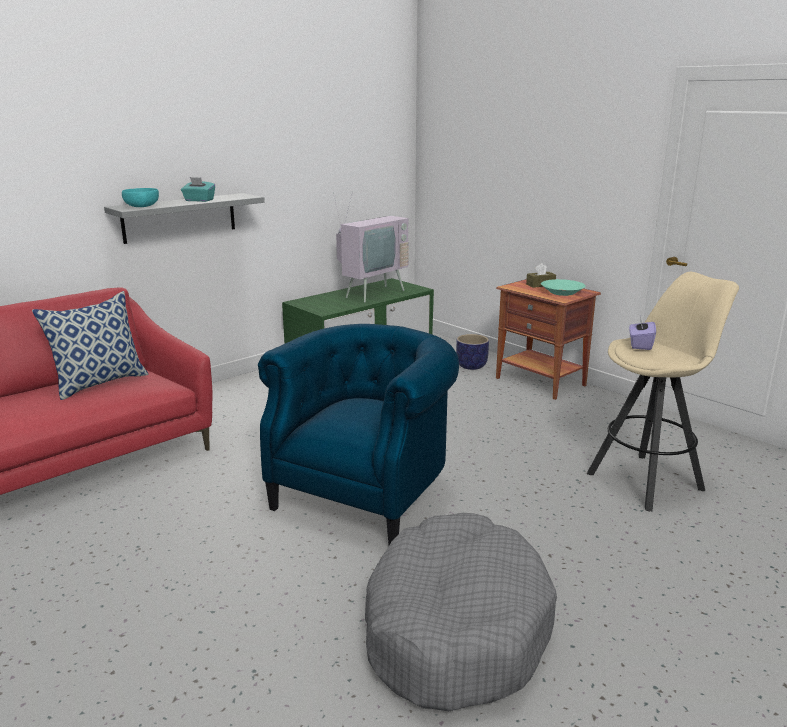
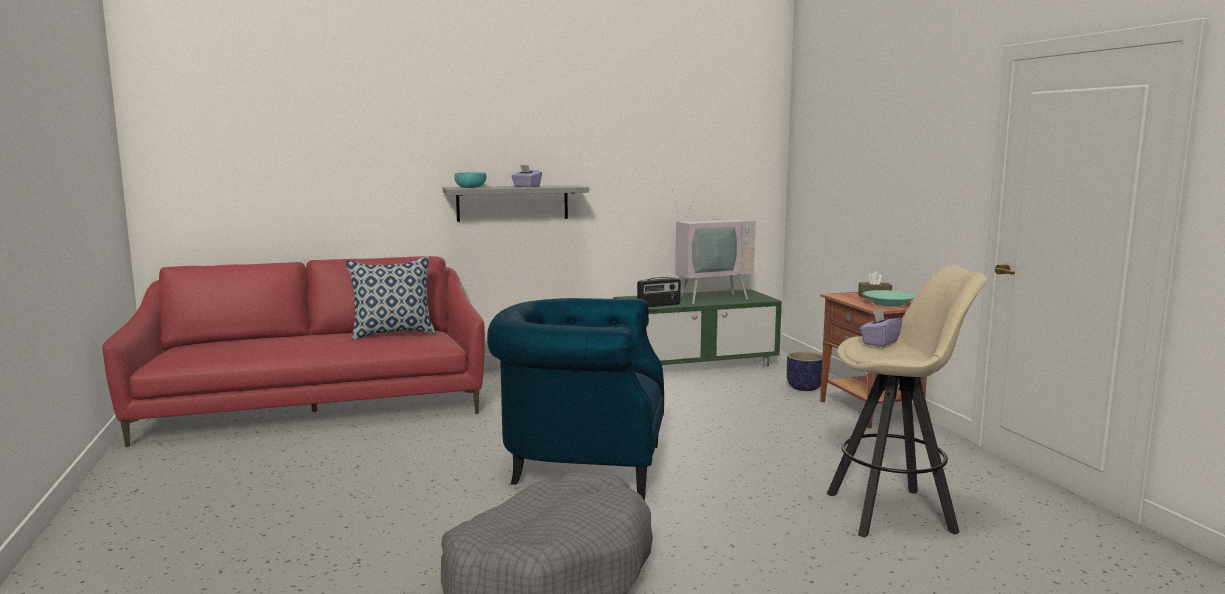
camera: 25 degrees right, 10 degrees down
turquoise tissue box [181,177,215,202] -> purple tissue box [511,165,542,187]
blue armchair [258,324,459,545] -> blue armchair turned 135 degrees counterclockwise [487,298,664,500]
none -> radio [637,277,681,307]

